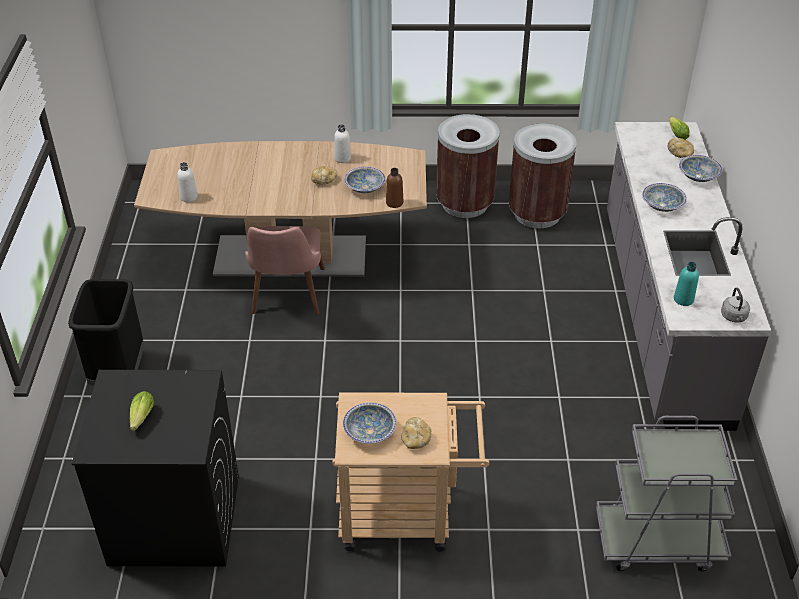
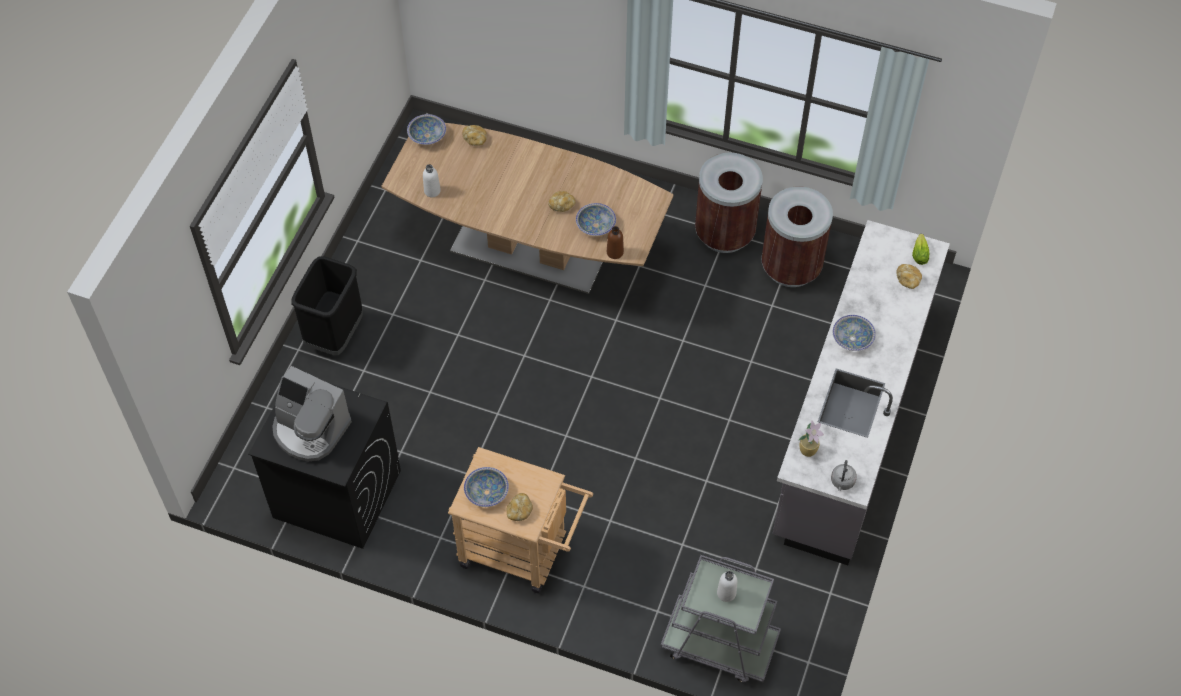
camera: 20 degrees right, 15 degrees up
lettuce [129,391,154,431] -> coffee machine [272,366,352,461]
pink chair [245,226,325,314] -> none
white bottle [334,124,351,163] -> white bottle moved to [717,571,737,602]
turquoise bottle [674,262,699,306] -> potted plant [798,420,824,457]
bowl [679,155,722,182] -> bowl moved to [407,114,446,145]
none -> bread [462,125,487,146]

